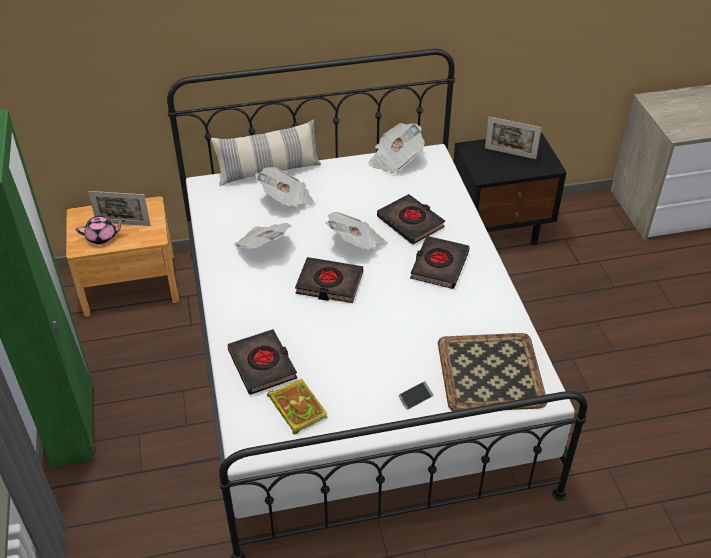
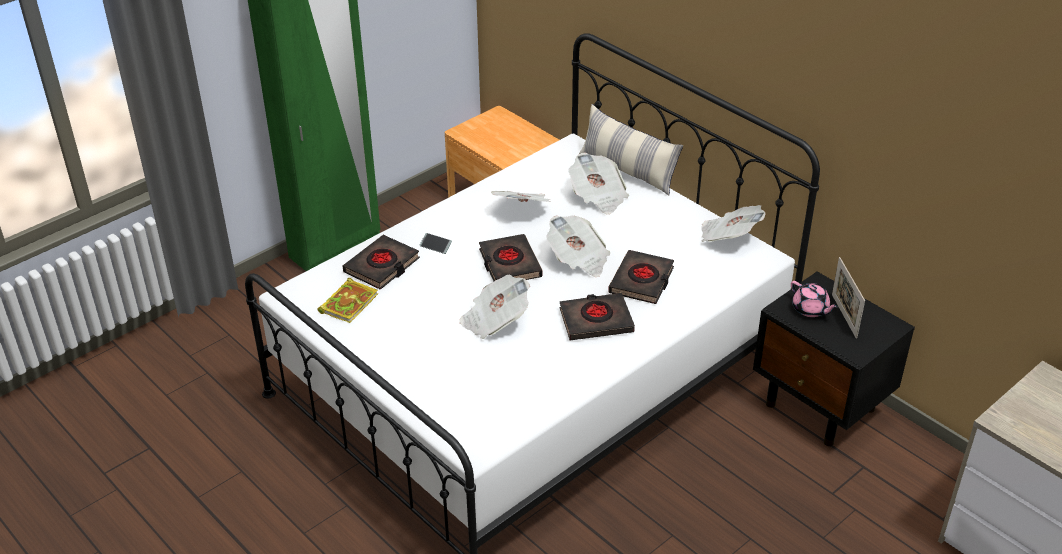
camera: 60 degrees right, 5 degrees down
pink teapot [75,216,125,244] -> pink teapot moved to [791,281,838,317]
picture frame [88,191,151,226] -> none
phone [398,381,433,410] -> phone moved to [419,233,452,254]
tray [438,333,547,411] -> none
none -> newspaper [459,274,530,339]

